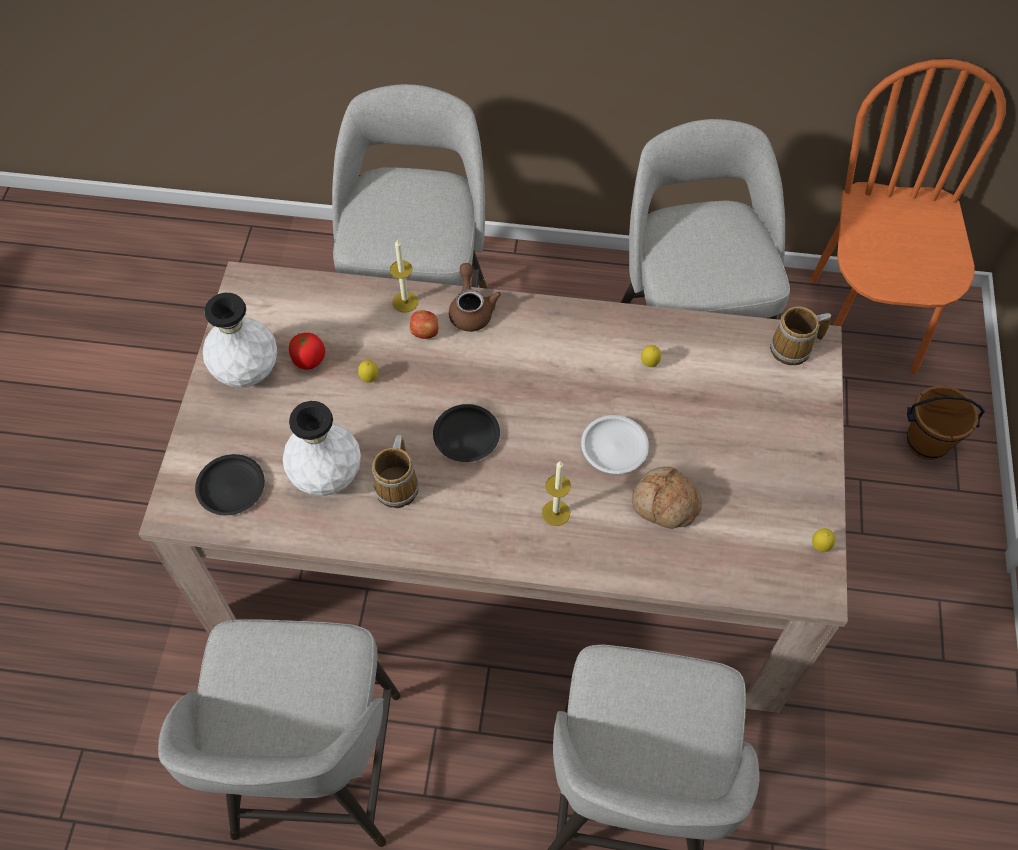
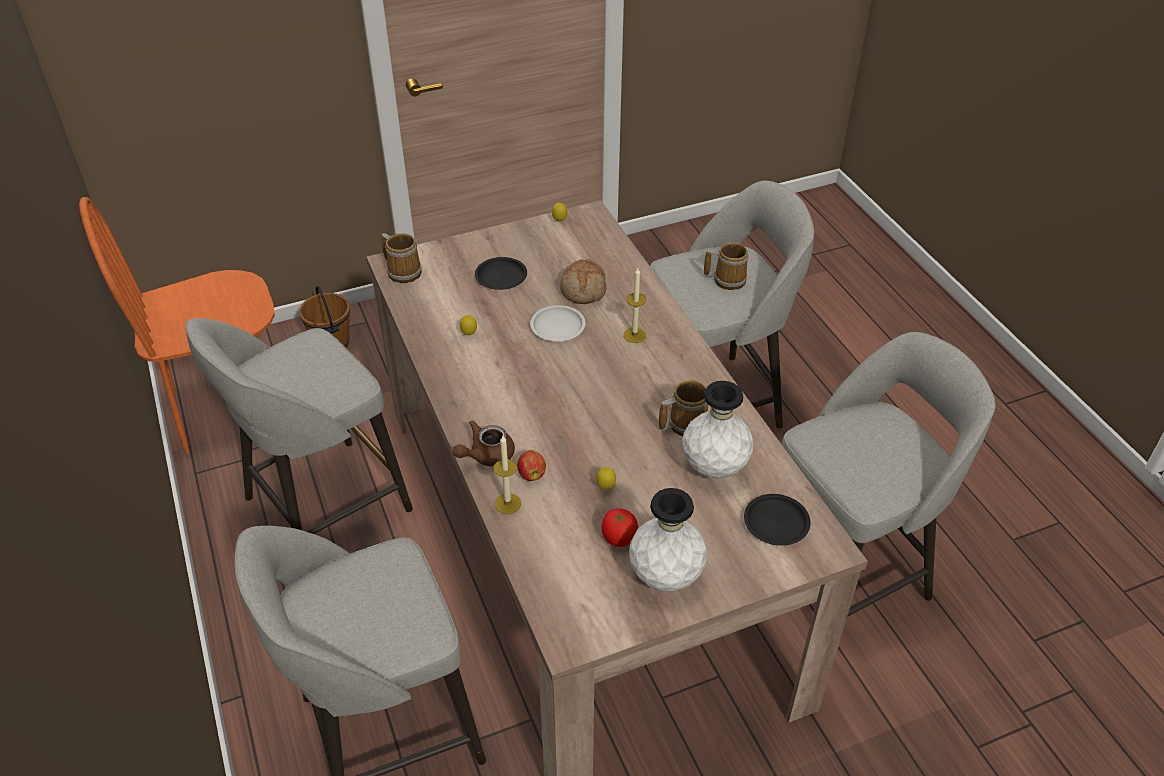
camera: 120 degrees left, 15 degrees down
black plate [433,404,500,462] -> black plate moved to [475,257,527,290]
none -> mug [704,242,748,290]

